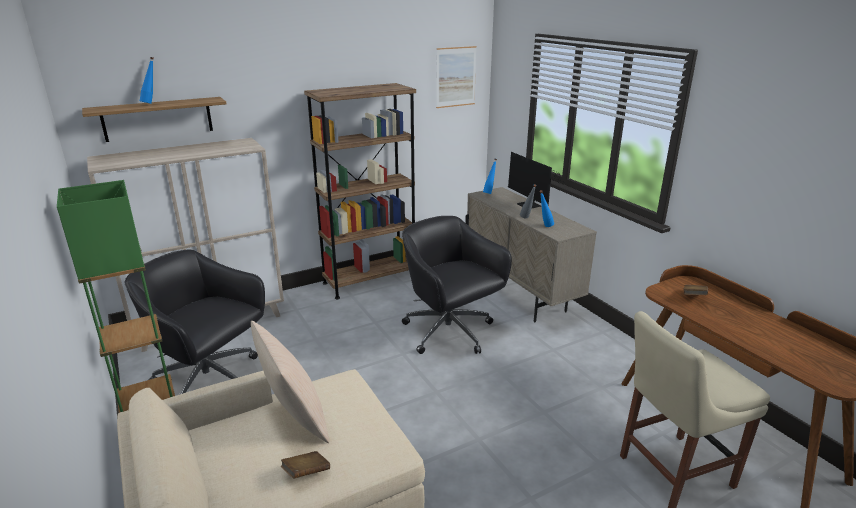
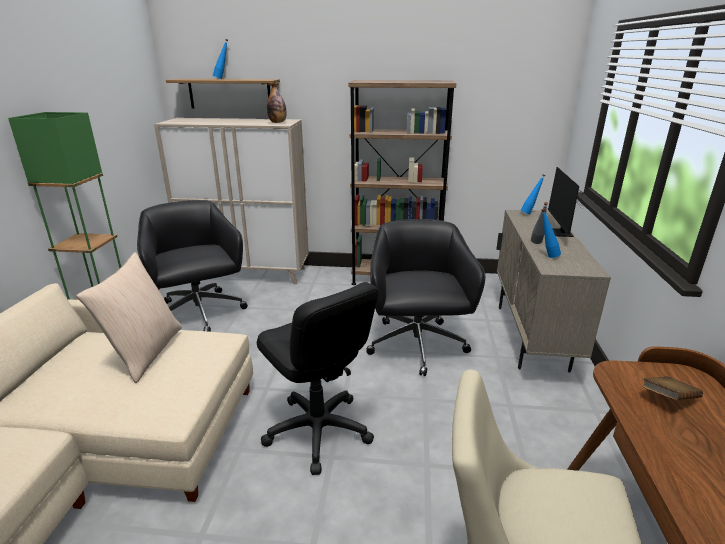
camera: 35 degrees right, 0 degrees up
brown book [281,451,330,479] -> none
picture [436,46,477,108] -> none
none -> black office chair [257,282,379,475]
none -> bottle [267,83,287,123]

